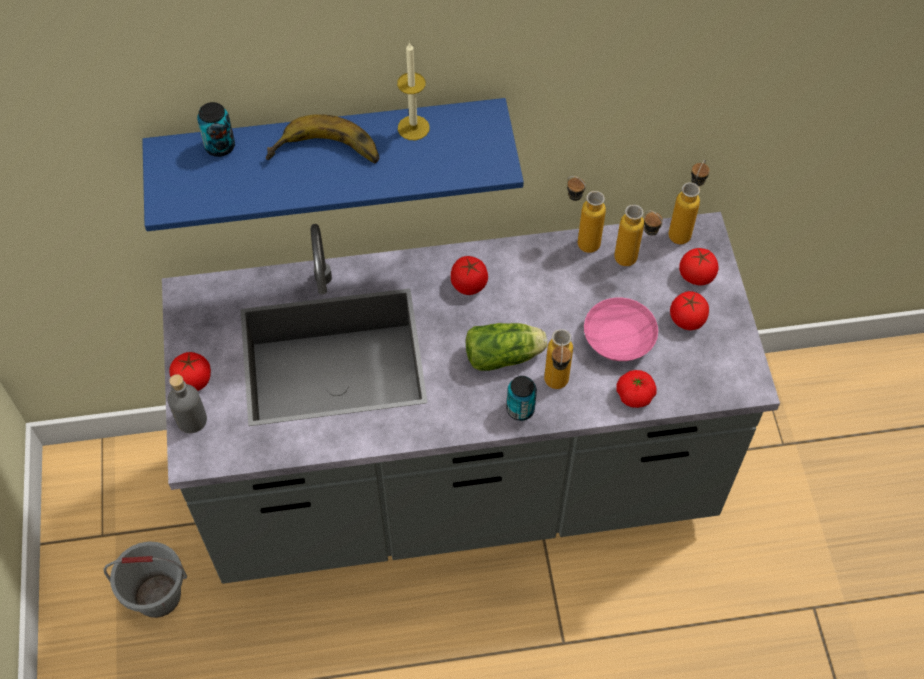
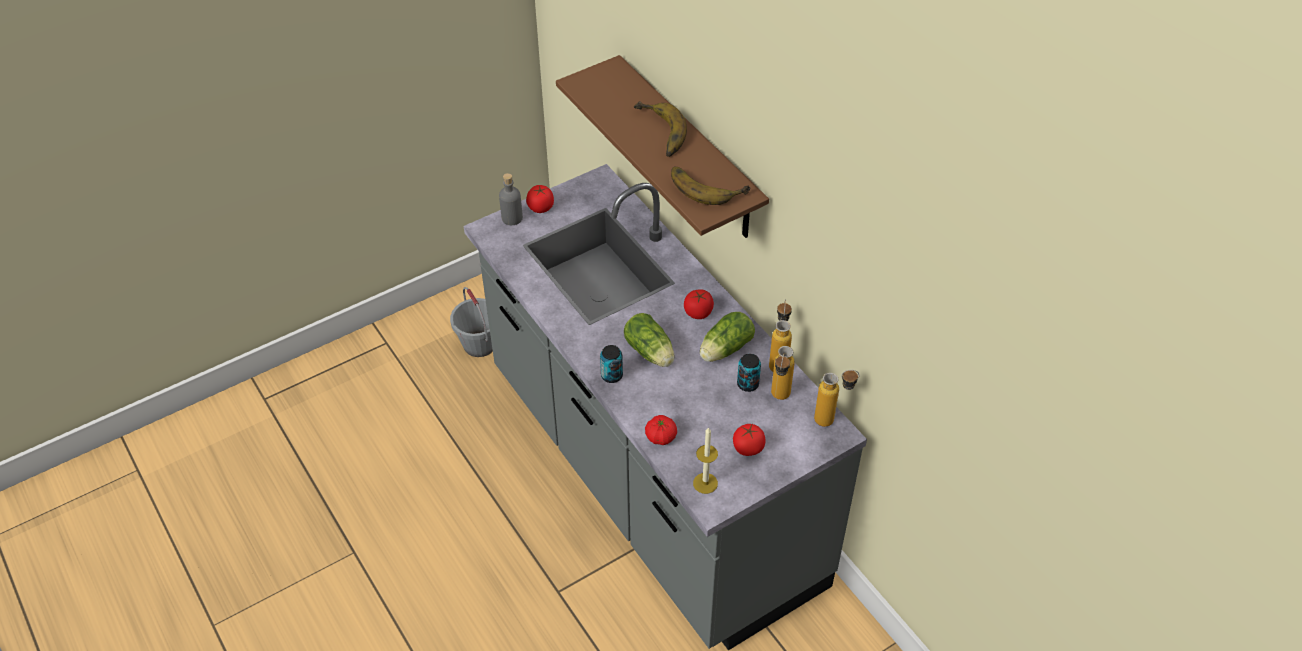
camera: 65 degrees right, 10 degrees down
blue shelf [142,98,524,231] -> brown shelf [556,55,769,238]
can [197,102,235,157] -> can moved to [737,354,761,392]
candle [397,42,430,140] -> candle moved to [693,427,718,494]
bottle [544,329,573,389] -> none
pink bowl [584,298,658,361] -> none
tomato [679,248,719,286] -> none
none -> banana [671,167,751,205]
none -> lettuce [700,312,755,362]

